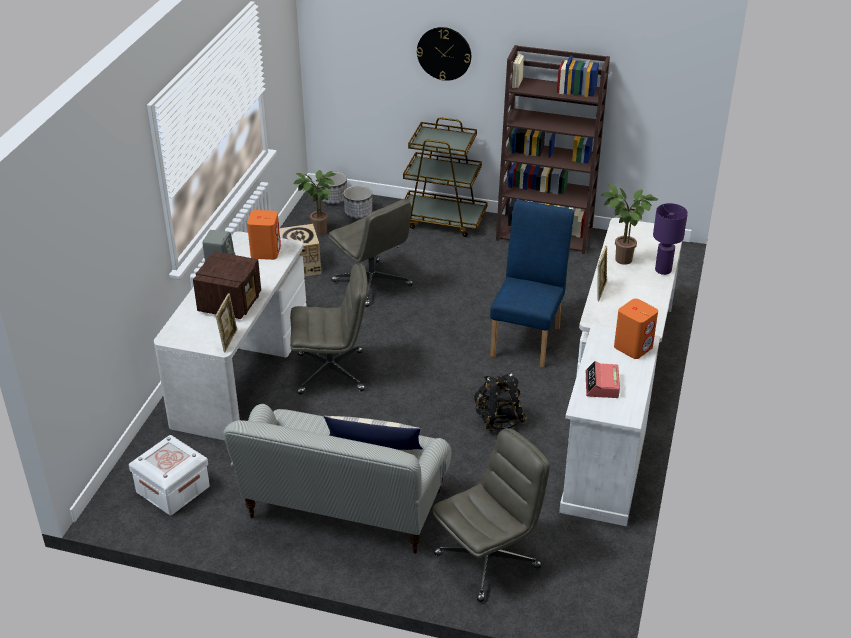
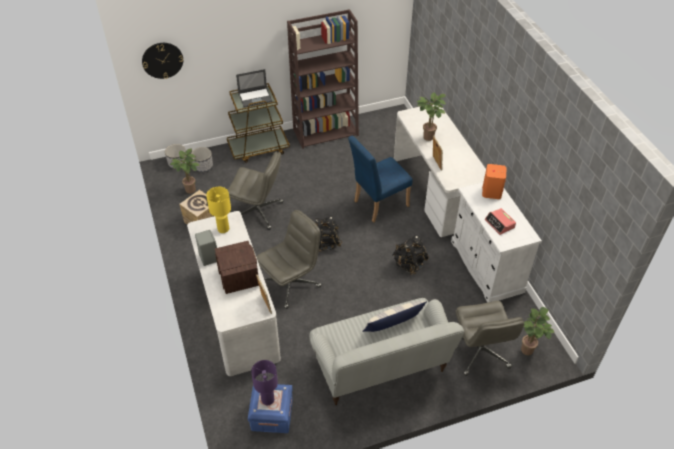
camera: 35 degrees left, 10 degrees up
white storage box [129,435,210,515] -> blue storage box [248,384,293,433]
orange speaker [247,210,281,260] -> yellow table lamp [206,187,231,233]
wall clock [417,27,471,81] -> wall clock moved to [142,43,183,79]
grey office chair [432,428,550,602] -> grey office chair turned 150 degrees clockwise [456,301,524,376]
blue chair [490,200,574,368] -> blue chair turned 105 degrees counterclockwise [348,136,413,223]
purple table lamp [653,203,688,275] -> purple table lamp moved to [251,360,278,405]
none -> laptop [236,69,272,108]
none -> black backpack [315,217,342,252]
none -> potted plant [521,307,554,356]

